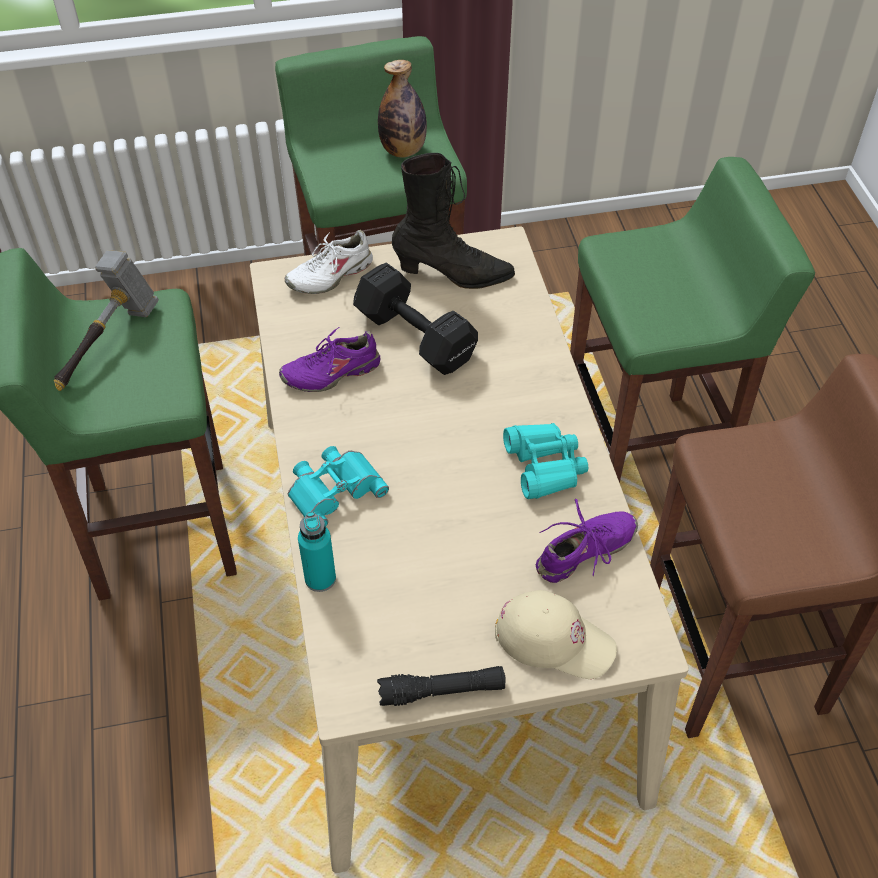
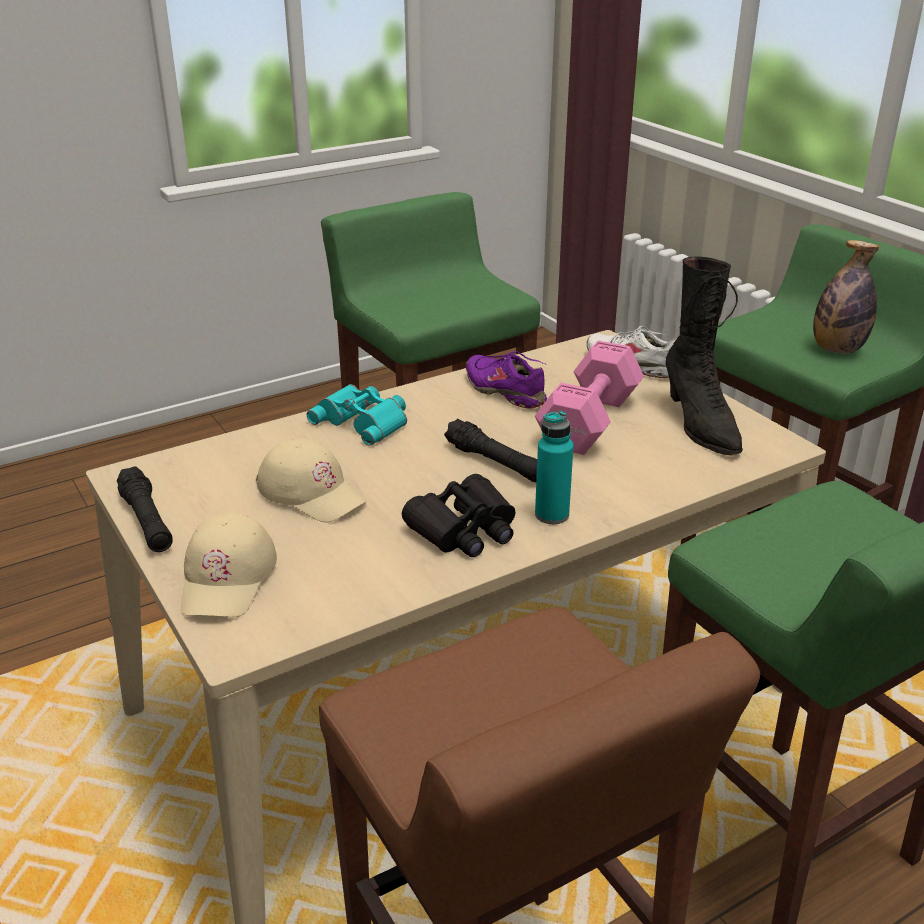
camera: 70 degrees right, 20 degrees down
hammer [54,250,159,391] -> none
turquoise bottle [298,512,336,592] -> turquoise bottle moved to [535,411,574,524]
black dumbbell [353,263,478,375] -> pink dumbbell [535,340,644,455]
turquoise binoculars [503,423,588,499] -> black binoculars [402,474,515,557]
purple shoe [536,499,638,583] -> none
none -> beige cap [256,439,367,522]
none -> black flashlight [444,419,537,482]

